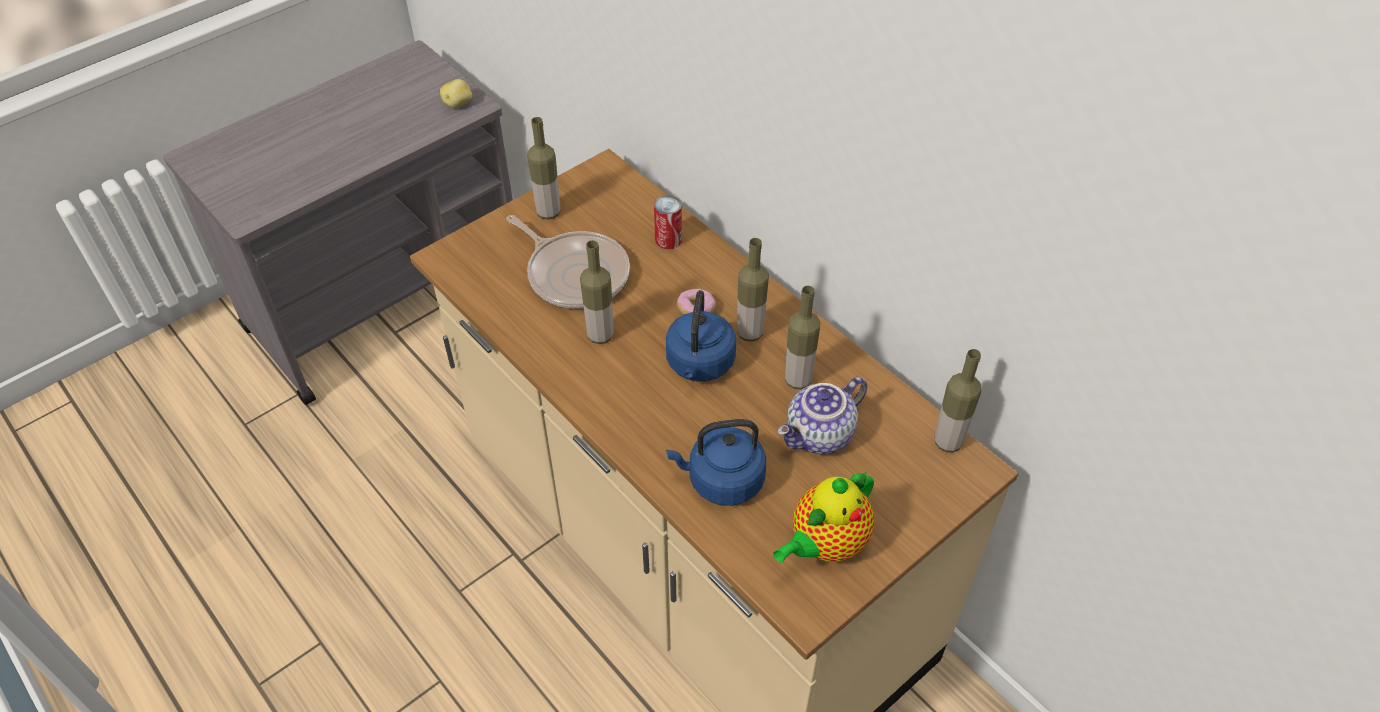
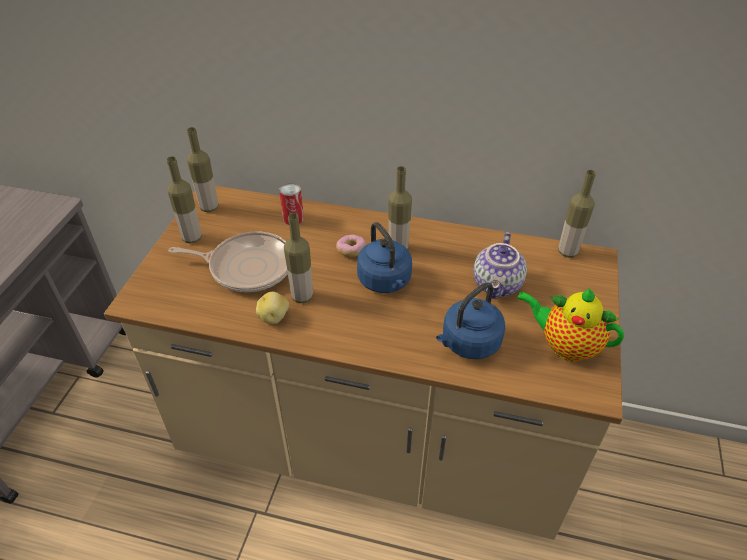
camera: 35 degrees left, 5 degrees down
potato [440,79,472,108] -> potato moved to [256,291,289,324]
teapot [773,471,875,563] -> teapot turned 105 degrees clockwise [517,287,624,362]
bottle [785,285,820,390] -> bottle moved to [187,127,218,212]

